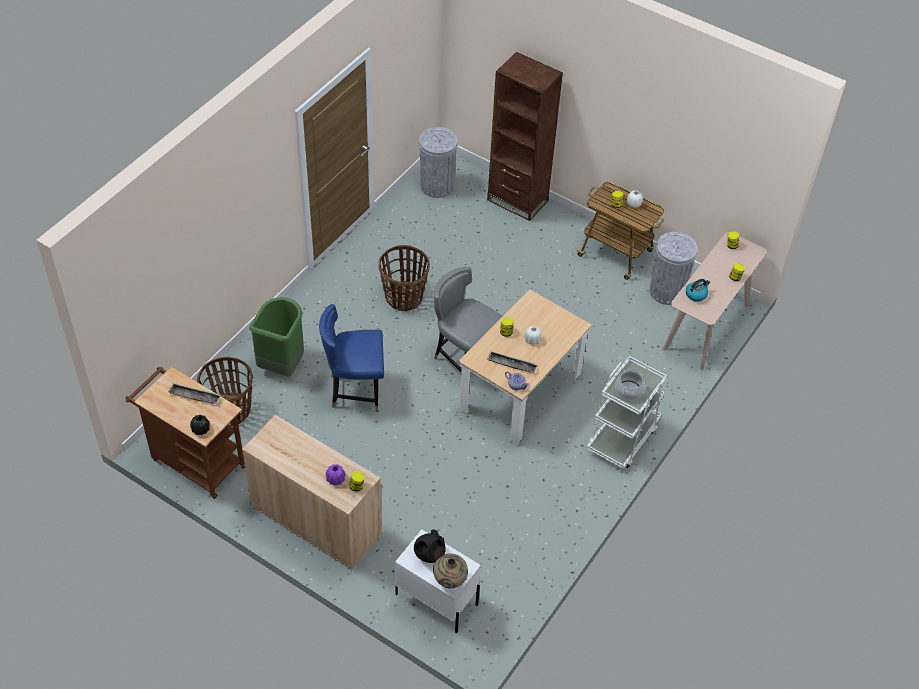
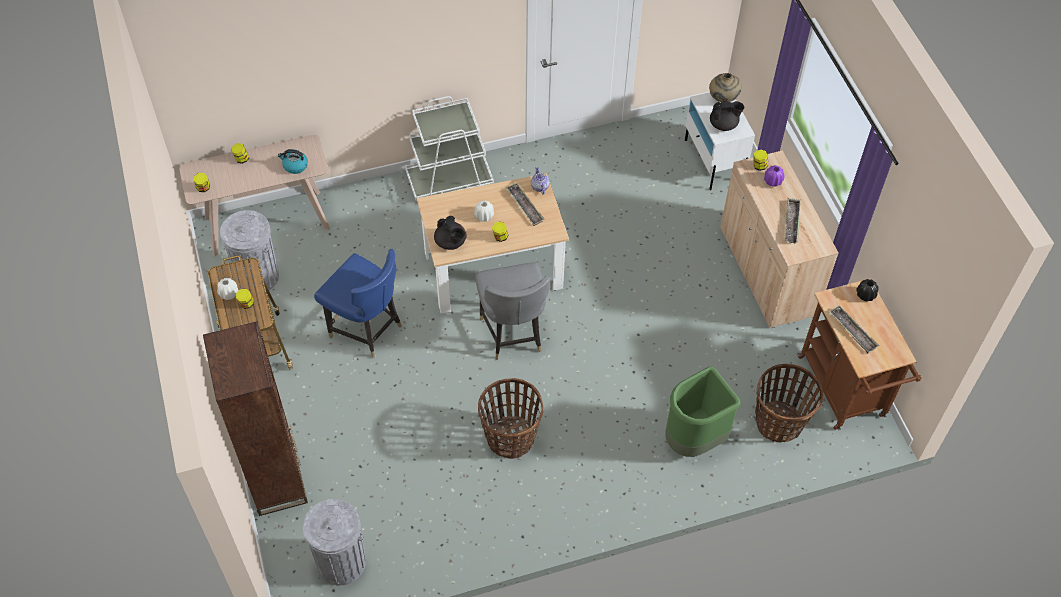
camera: 140 degrees left, 5 degrees up
blue chair [319,304,384,411] -> blue chair moved to [314,249,402,358]
cooking pot [615,369,645,400] -> none
none -> black teapot [434,216,467,250]
none -> tray [785,198,801,243]

